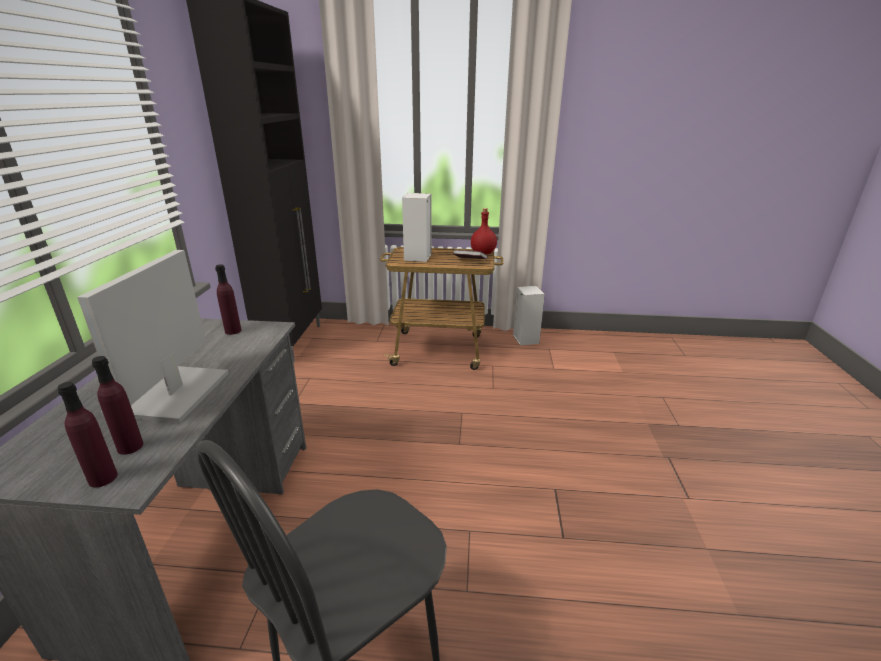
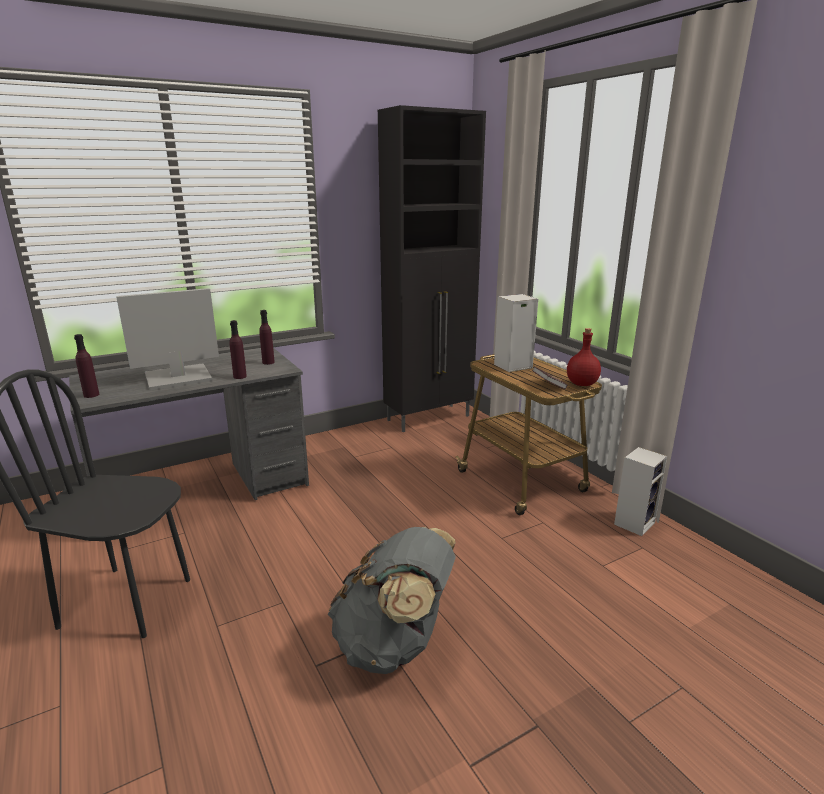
camera: 55 degrees right, 5 degrees down
purple bottle [92,356,143,455] -> purple bottle moved to [230,320,247,379]
none -> grey backpack [328,527,456,674]

